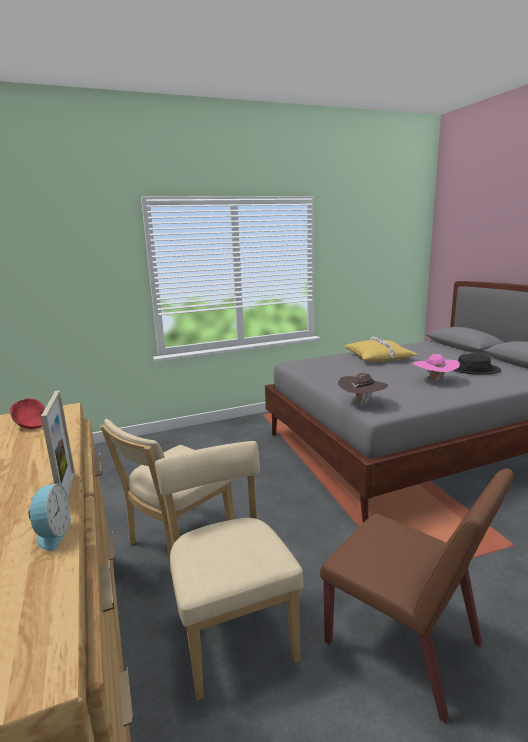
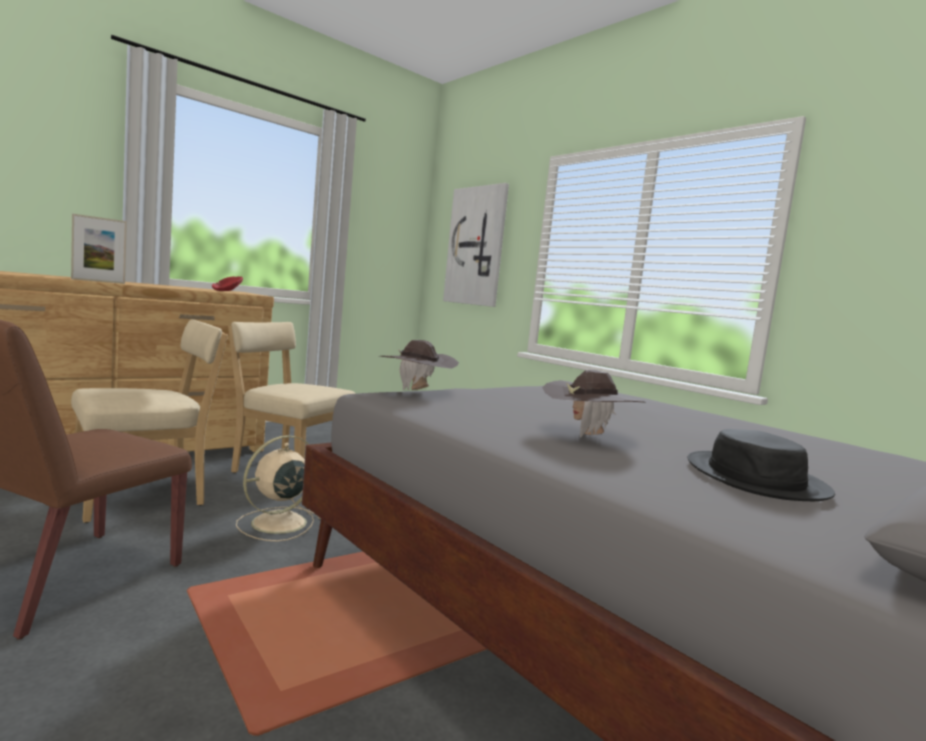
camera: 70 degrees right, 10 degrees down
alarm clock [29,484,72,551] -> none
yellow pillow [344,336,418,362] -> none
pink hat [413,354,460,383] -> brown hat [542,370,647,438]
none -> beige fan [236,435,321,541]
none -> picture [443,183,509,307]

